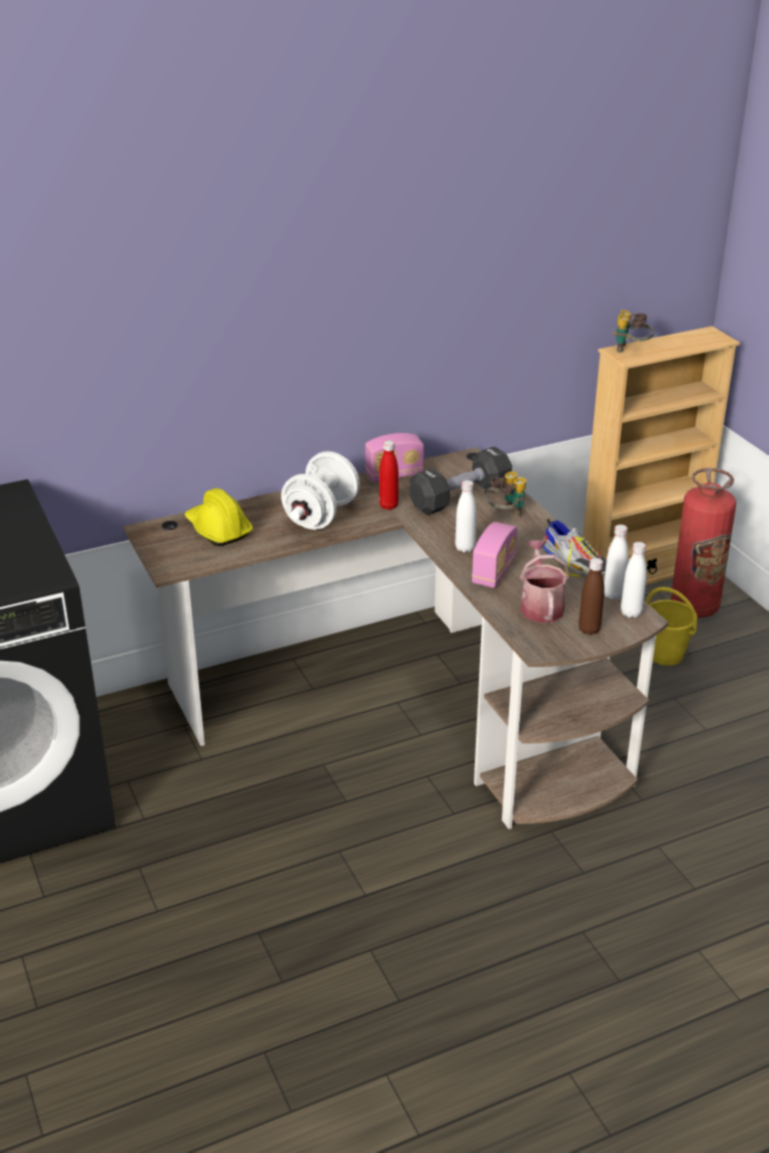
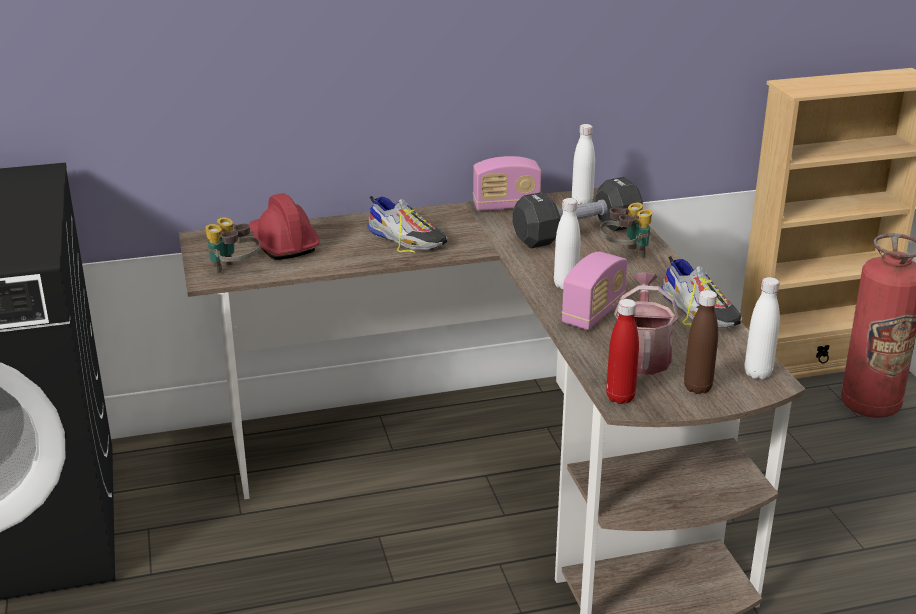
camera: 10 degrees right, 5 degrees down
yellow hard hat [185,488,253,546] -> red hard hat [249,193,320,260]
white dumbbell [281,451,360,530] -> shoe [367,196,447,253]
red bottle [379,440,399,510] -> red bottle moved to [606,299,639,404]
white bottle [604,524,629,599] -> white bottle moved to [572,124,595,205]
binoculars [612,310,654,353] -> binoculars moved to [205,217,261,274]
yellow bucket [646,587,697,666] -> none

